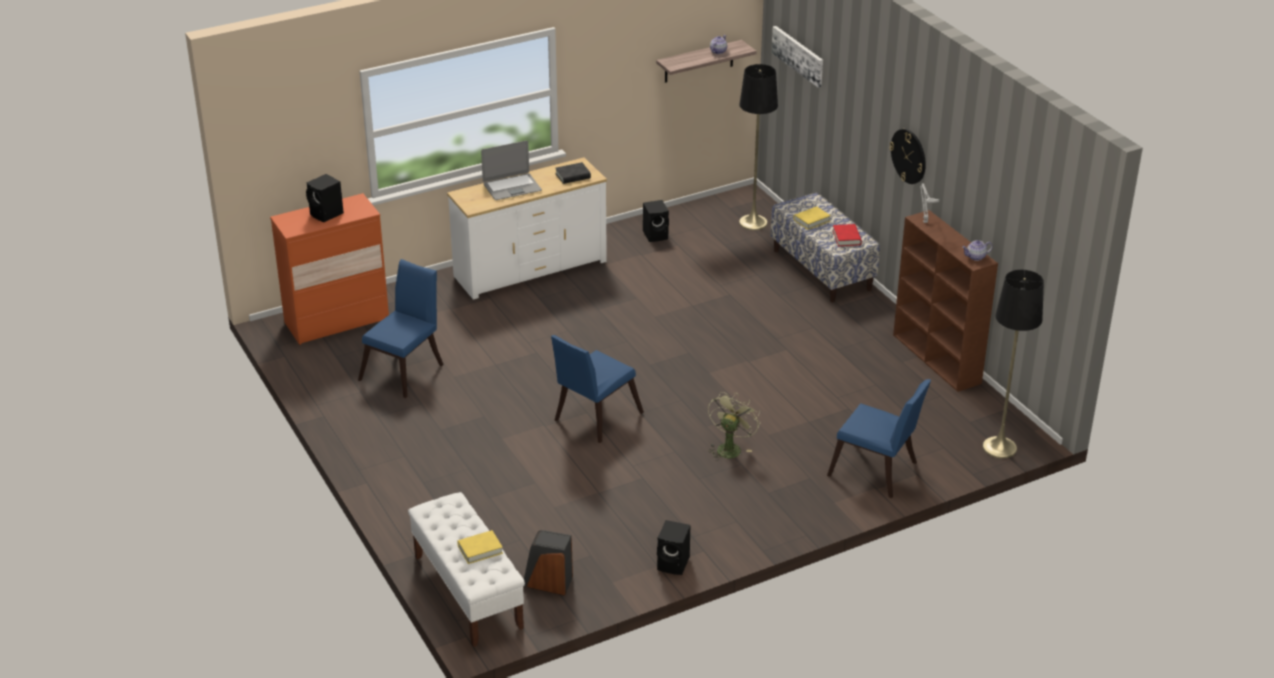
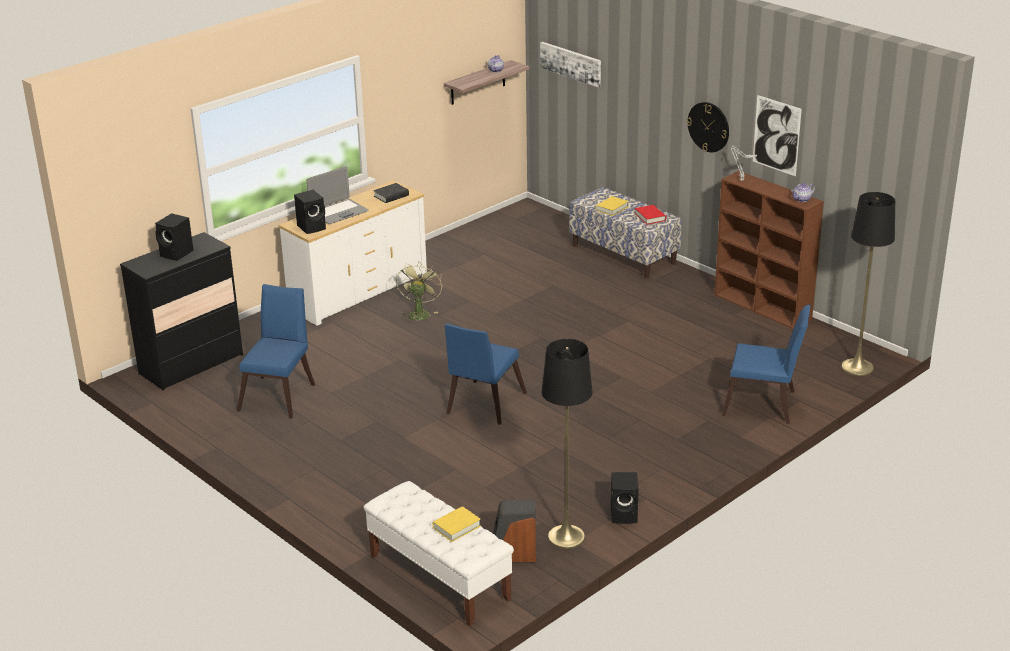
camera: 15 degrees left, 5 degrees down
orange dresser [270,193,389,345] -> black dresser [120,232,243,390]
black speaker [643,200,669,242] -> black speaker moved to [294,190,326,234]
green fan [708,392,760,461] -> green fan moved to [396,264,442,323]
black floor lamp [739,64,778,230] -> black floor lamp moved to [542,339,593,549]
none -> picture [753,95,802,176]

